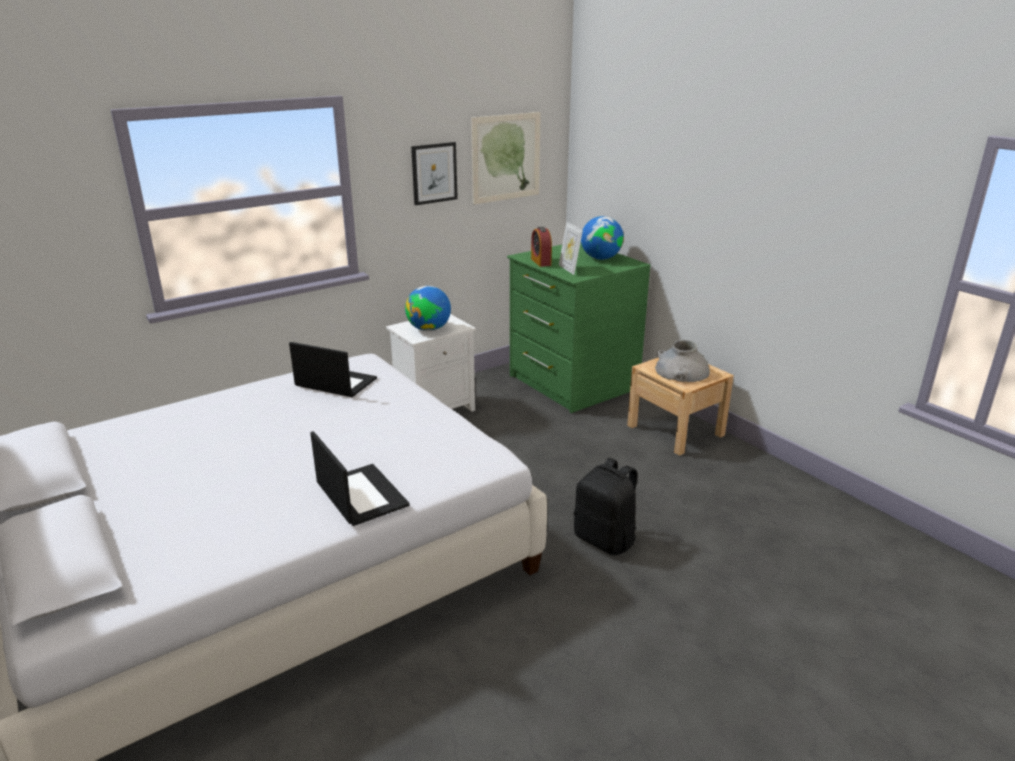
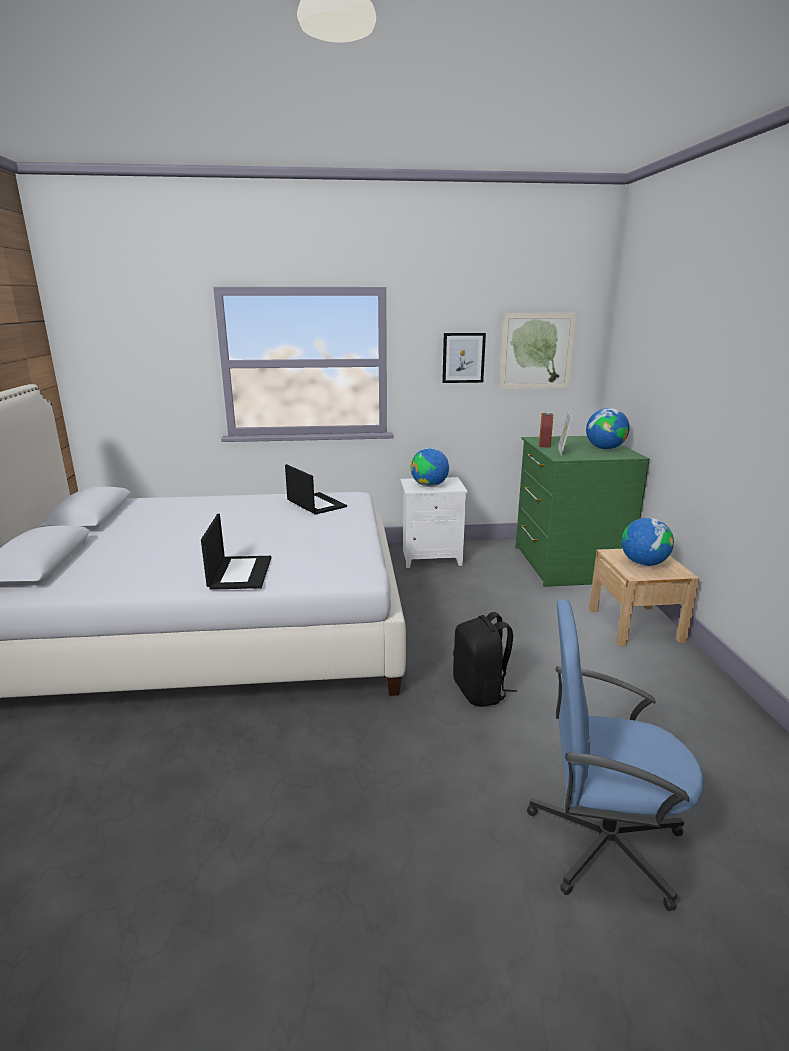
camera: 30 degrees right, 5 degrees down
grey vase [655,340,710,382] -> globe [622,518,674,566]
none -> blue office chair [527,599,704,911]

